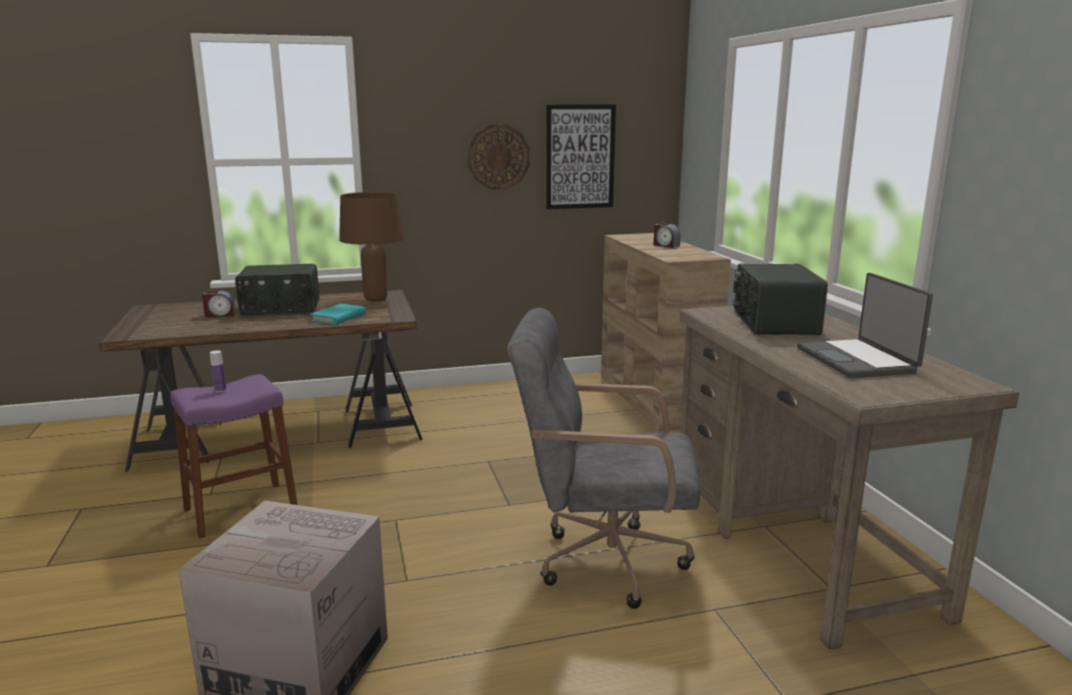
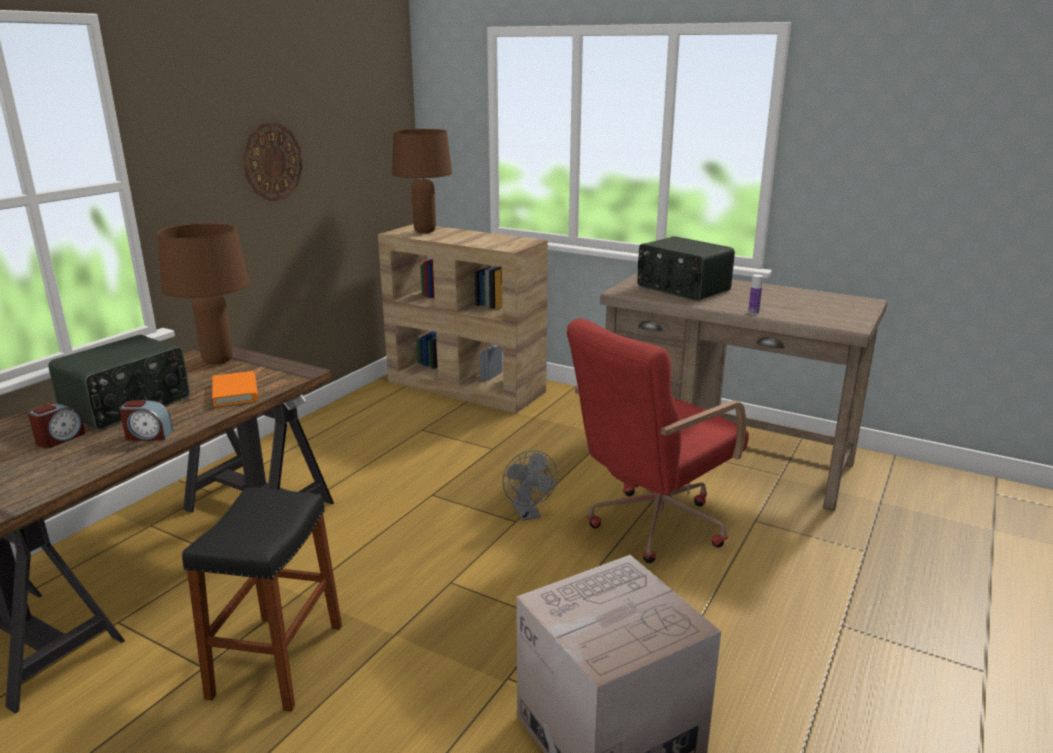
camera: 45 degrees left, 5 degrees up
purple stool [170,374,298,538] -> black stool [182,487,342,712]
bottle [210,350,226,392] -> bottle moved to [748,274,763,314]
turquoise book [310,304,366,325] -> orange book [212,371,258,407]
grey office chair [507,308,700,609] -> red office chair [567,318,749,563]
picture [546,104,616,209] -> none
alarm clock [654,222,681,248] -> alarm clock moved to [119,400,173,441]
laptop [797,273,933,378] -> none
none -> brown table lamp [392,129,452,233]
none -> grey fan [502,450,558,521]

